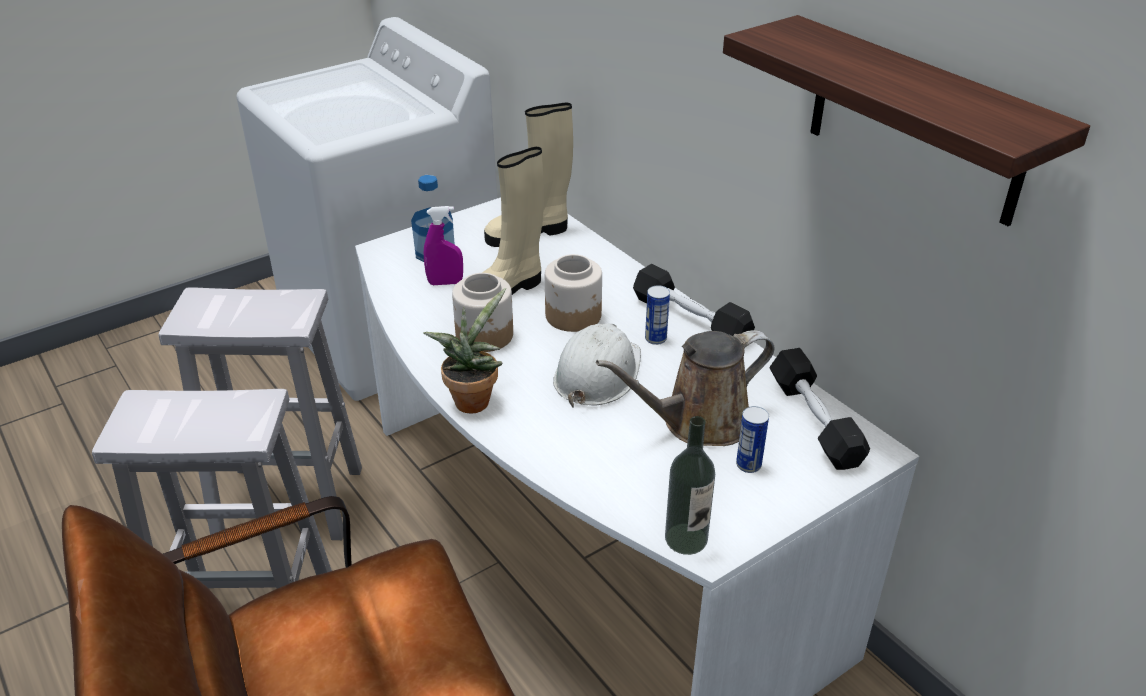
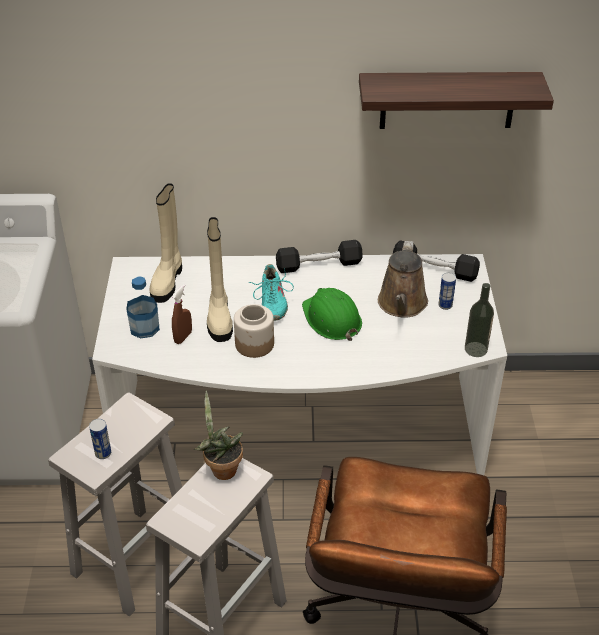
camera: 55 degrees left, 5 degrees up
potted plant [423,288,506,414] -> potted plant moved to [194,391,243,480]
purple spray bottle [424,206,463,285] -> brown spray bottle [172,284,192,344]
jar [545,254,602,332] -> turquoise shoe [249,264,294,321]
white hard hat [553,324,641,408] -> green hard hat [302,288,362,341]
can [645,285,670,345] -> can moved to [89,419,111,459]

